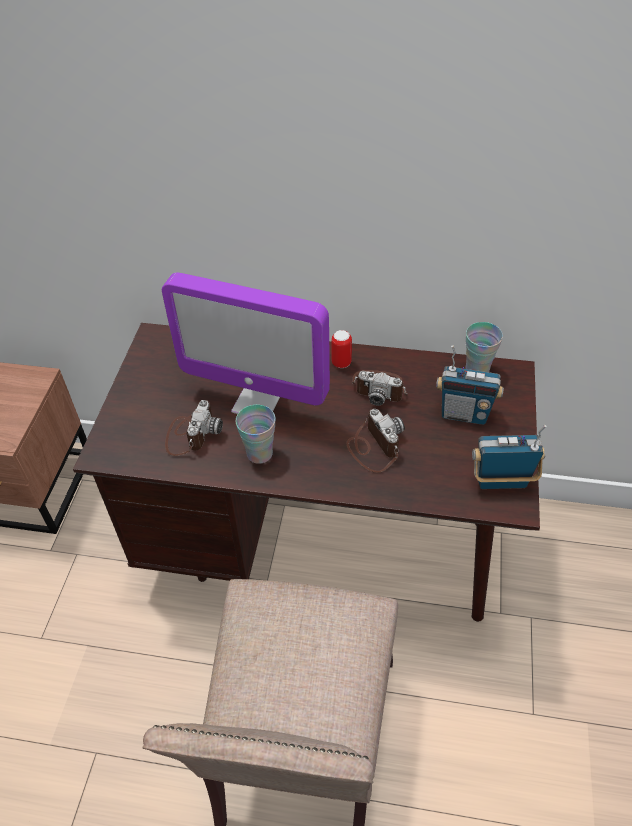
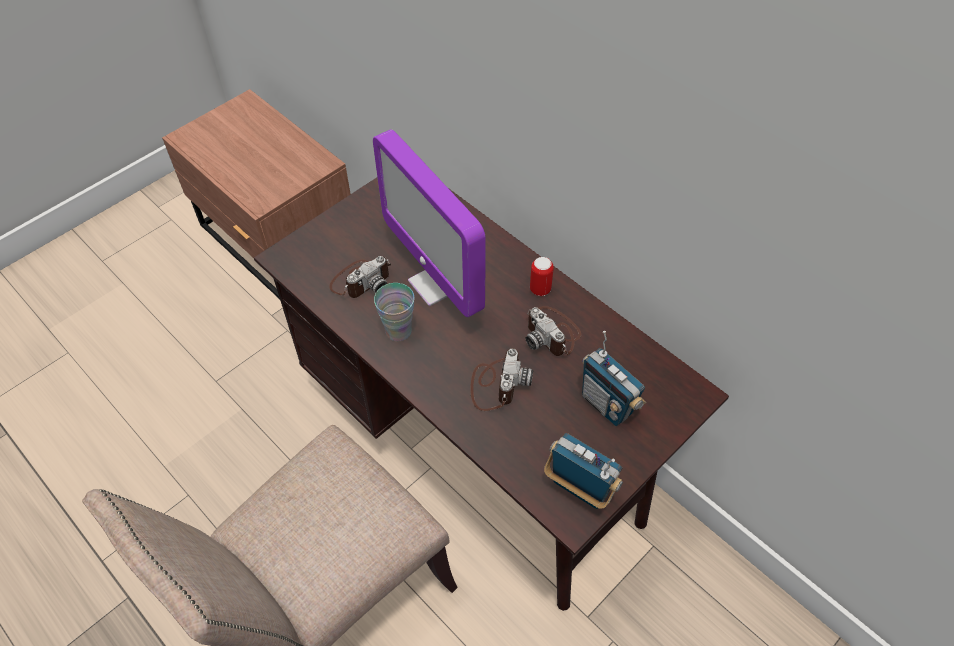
camera: 35 degrees right, 5 degrees up
cup [465,322,503,372] -> none

